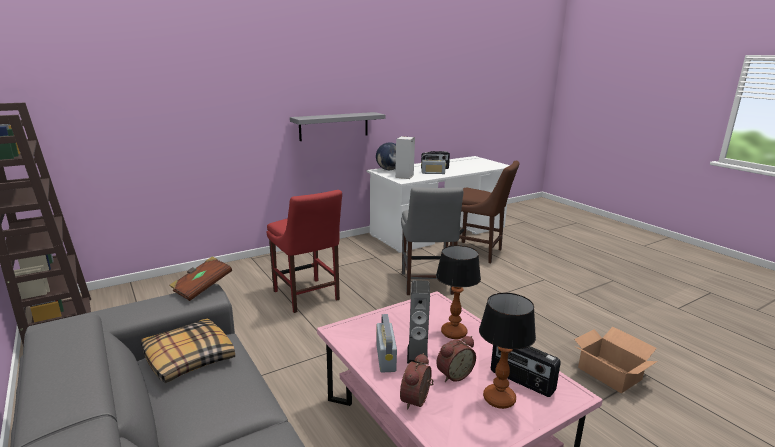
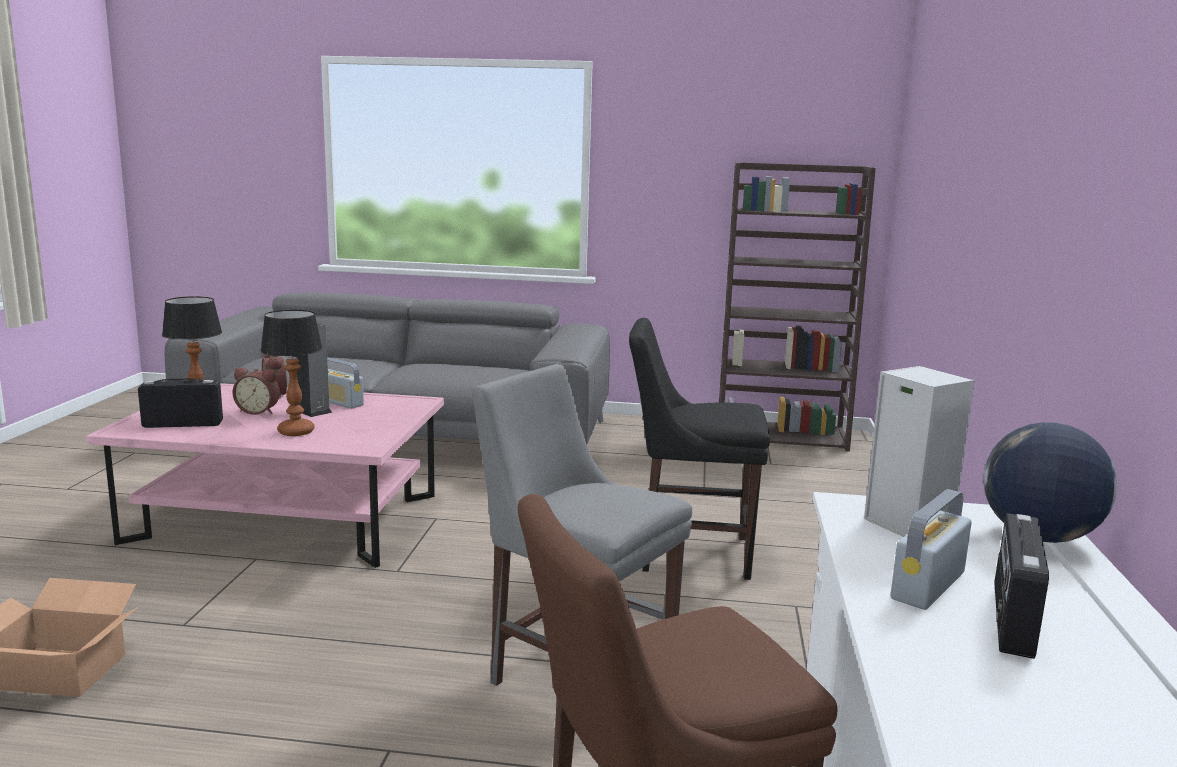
camera: 130 degrees right, 5 degrees down
pillow [141,319,235,383] -> none
brown book [169,256,232,301] -> none
red chair [267,190,342,313] -> black chair [629,318,770,580]
grey shelf [290,112,385,141] -> none
alarm clock [436,336,476,382] -> alarm clock turned 90 degrees counterclockwise [233,368,280,415]

